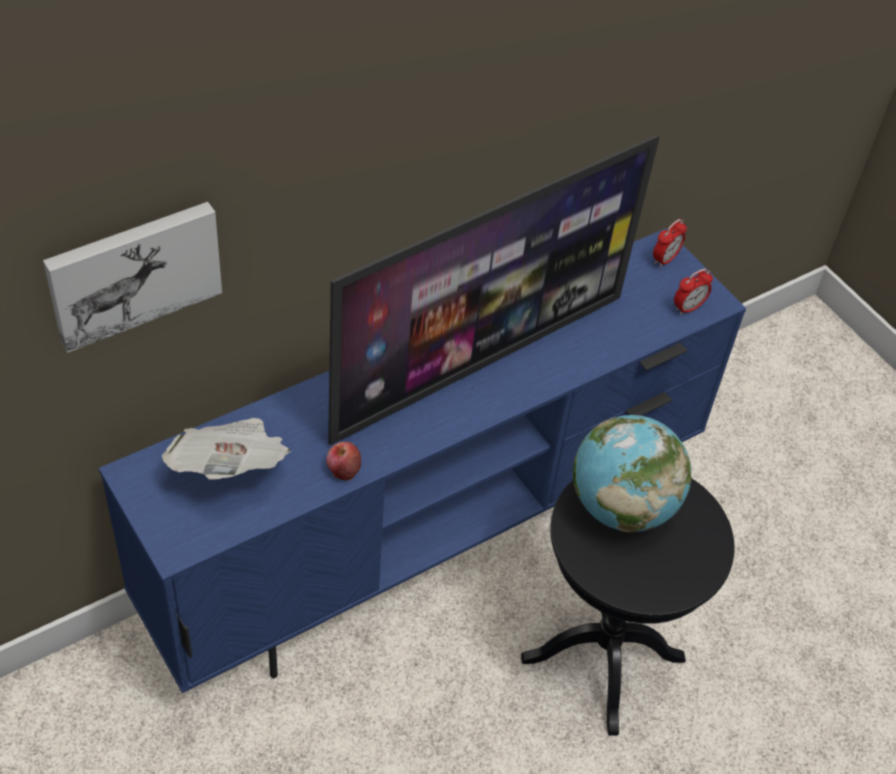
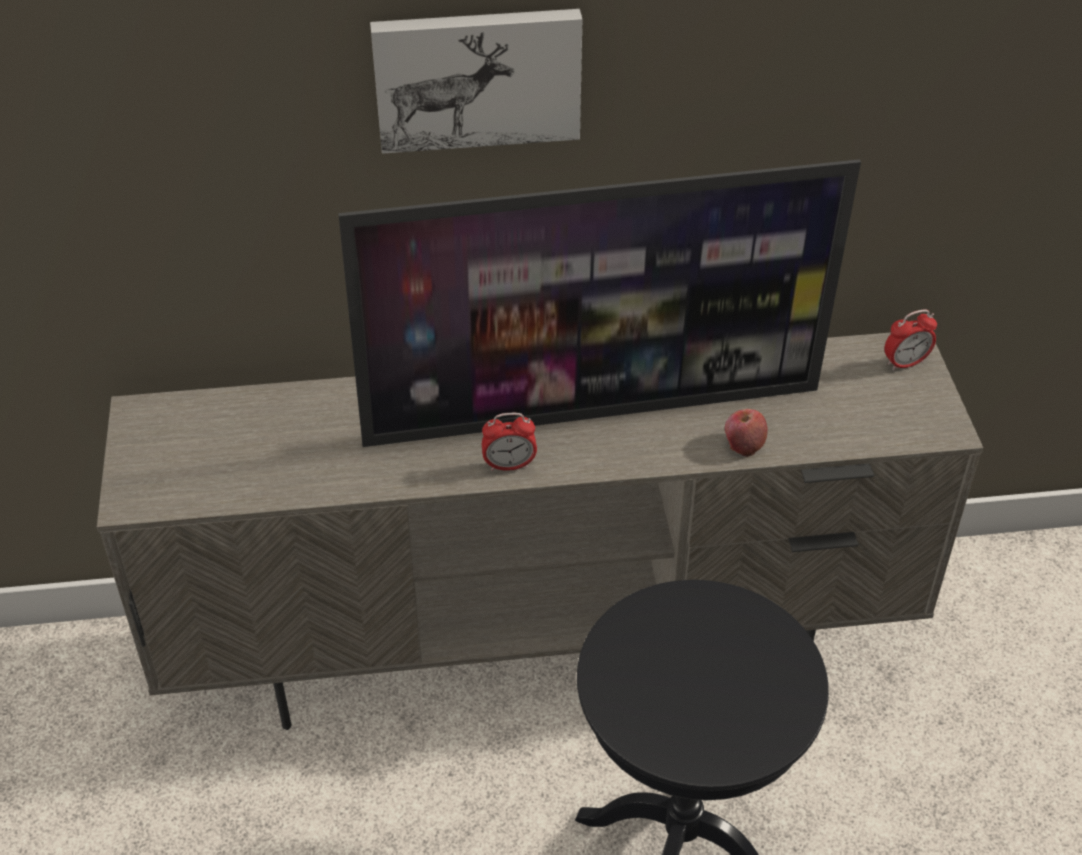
camera: 30 degrees right, 5 degrees down
picture [43,202,222,353] -> picture moved to [370,9,582,154]
blue tv stand [99,228,746,693] -> beige tv stand [97,332,983,730]
newspaper [162,418,290,480] -> none
apple [326,442,361,481] -> apple moved to [725,409,768,457]
globe [573,415,692,532] -> none
alarm clock [674,269,713,315] -> alarm clock moved to [482,412,537,471]

